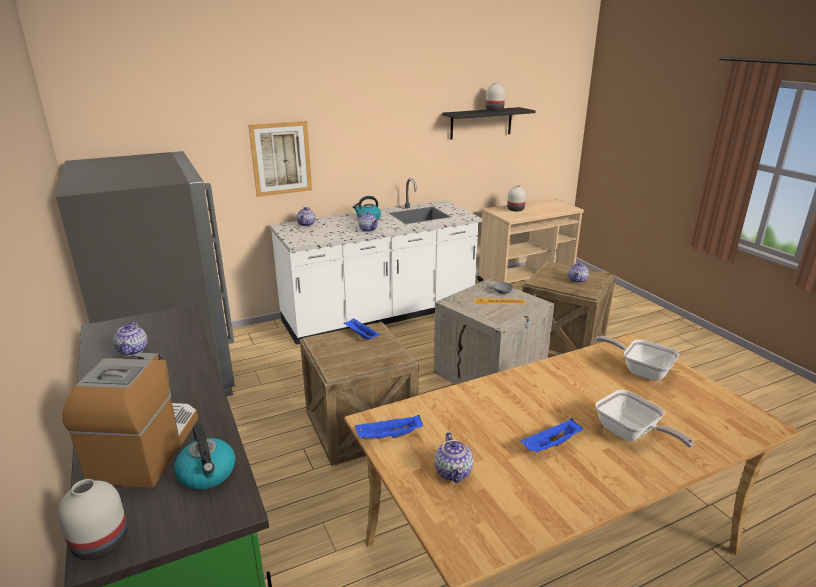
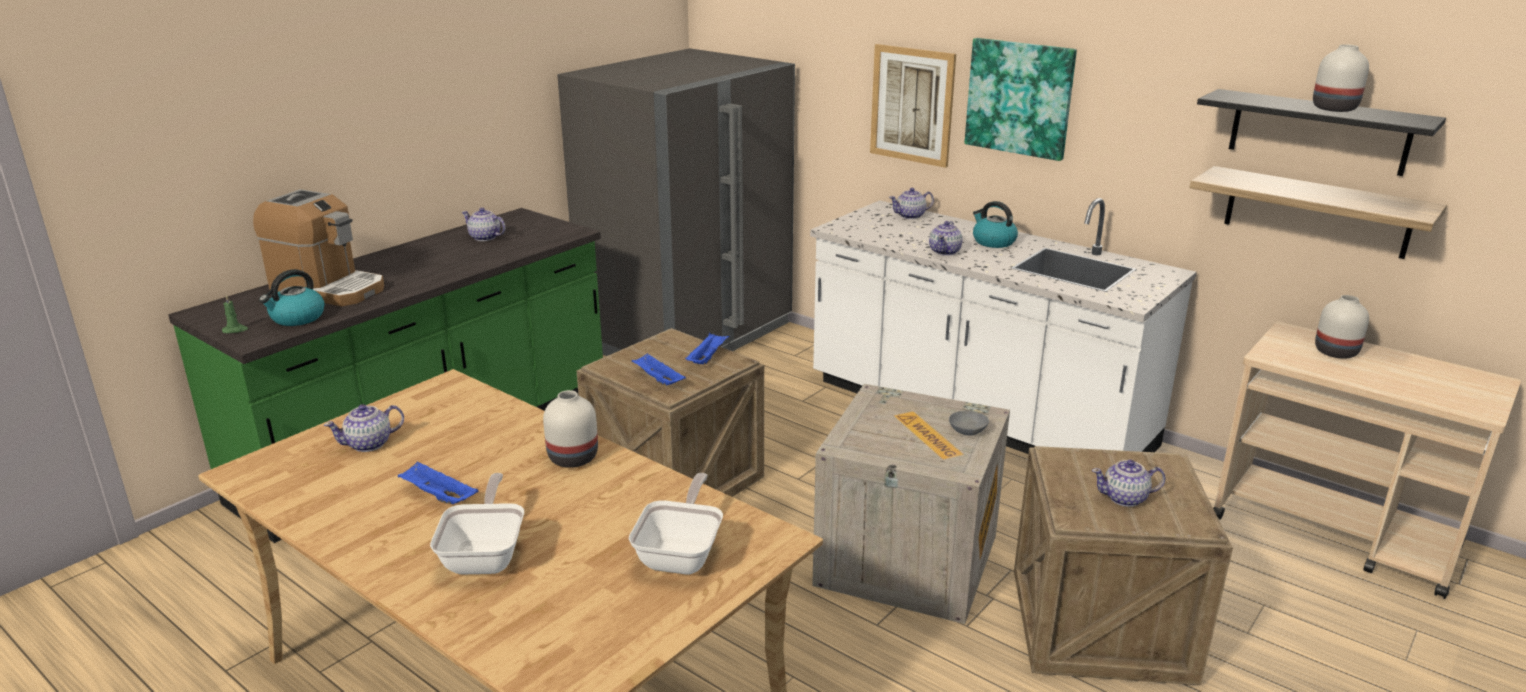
camera: 65 degrees right, 0 degrees up
white vase [58,479,127,560] -> white vase moved to [543,390,598,468]
coffee machine [63,353,198,488] -> coffee machine turned 45 degrees clockwise [253,189,384,306]
teapot [113,321,148,356] -> teapot turned 60 degrees clockwise [462,208,506,241]
blue tray [355,415,423,439] -> blue tray moved to [632,353,686,385]
frying pan [595,390,694,448] -> frying pan turned 150 degrees clockwise [430,473,524,574]
none -> green candle [222,295,249,333]
none -> picture [965,38,1077,161]
none -> shelf [1189,166,1447,259]

